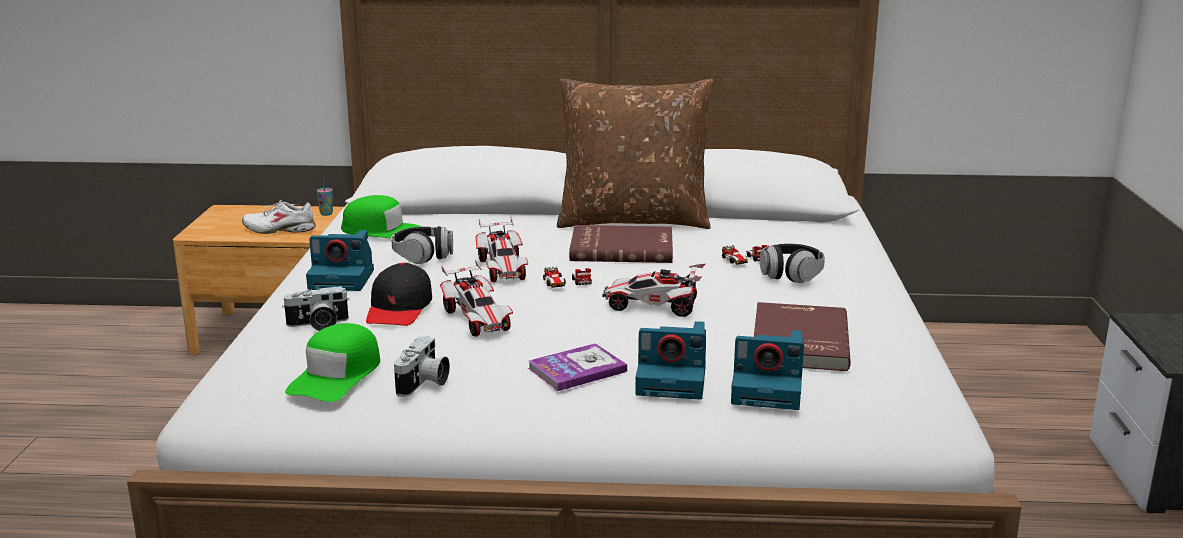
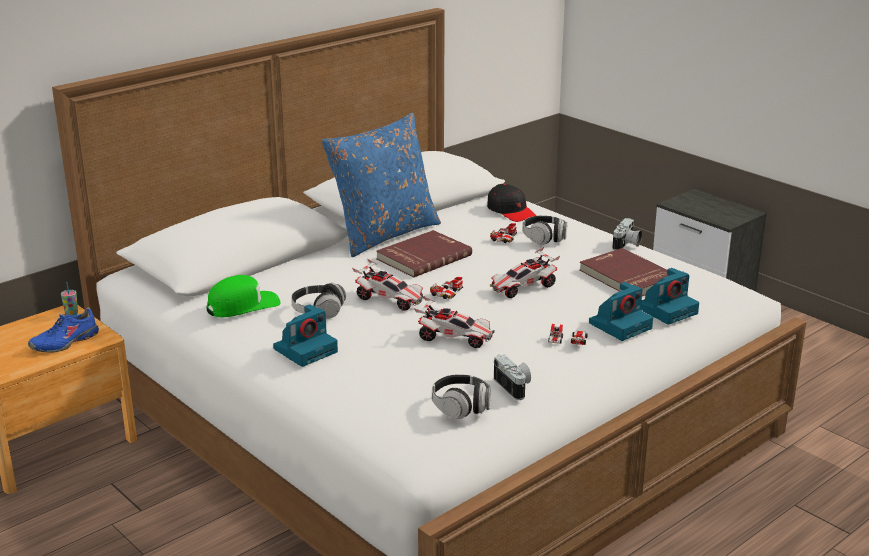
camera: 45 degrees left, 5 degrees up
white shoe [242,200,316,234] -> blue shoe [28,308,99,353]
camera [282,286,350,331] -> camera moved to [612,218,642,250]
green cap [285,323,380,402] -> headphones [432,374,491,419]
black cap [366,263,432,326] -> black cap moved to [487,184,536,222]
book [528,343,627,391] -> toy car [548,324,588,345]
brown pillow [557,79,713,229] -> blue pillow [321,112,441,257]

